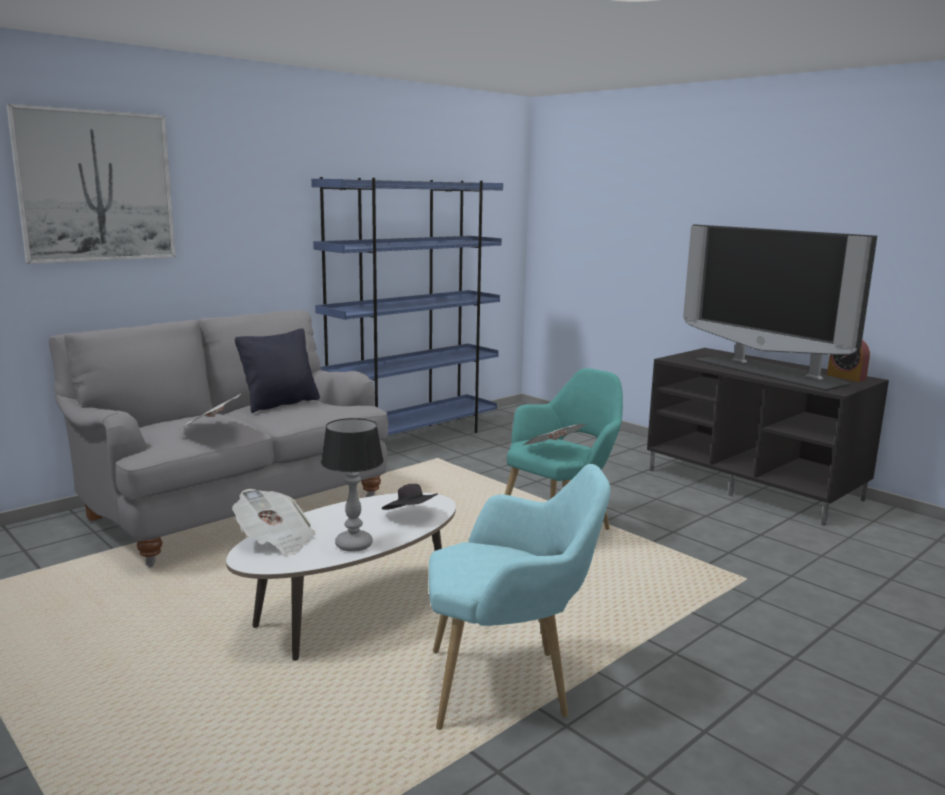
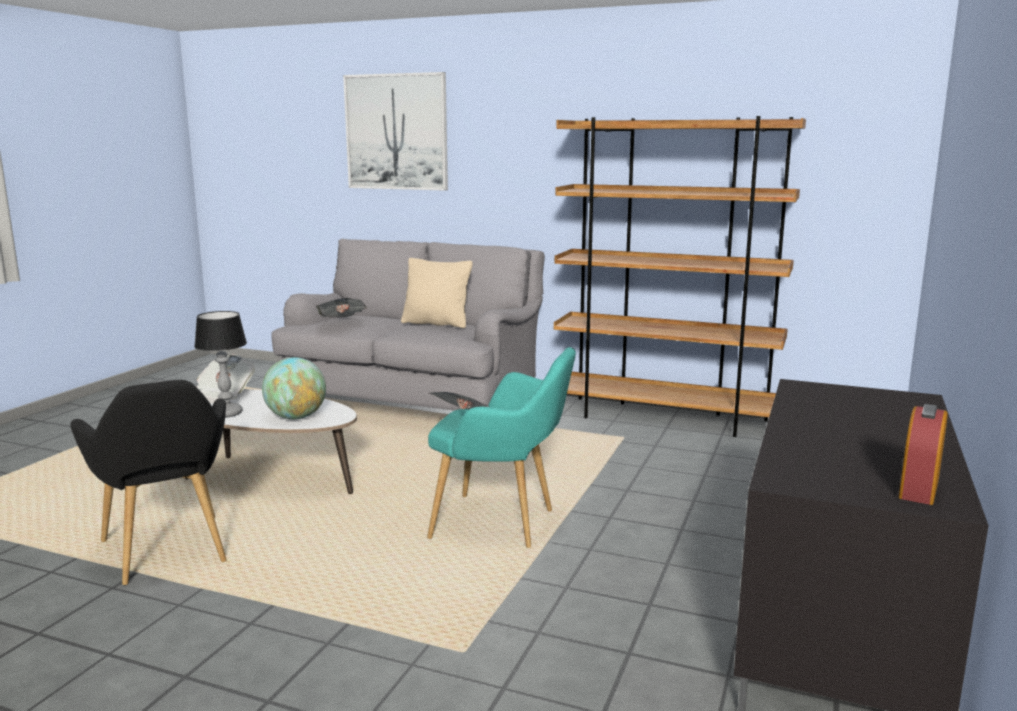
camera: 65 degrees right, 0 degrees up
black pillow [235,328,320,413] -> beige pillow [401,258,473,328]
blue bookcase [311,177,503,435] -> brown bookcase [554,116,806,437]
black hat [382,484,438,510] -> globe [262,357,326,419]
turquoise armchair [429,464,611,730] -> black armchair [70,380,227,585]
television [683,225,877,391] -> none

